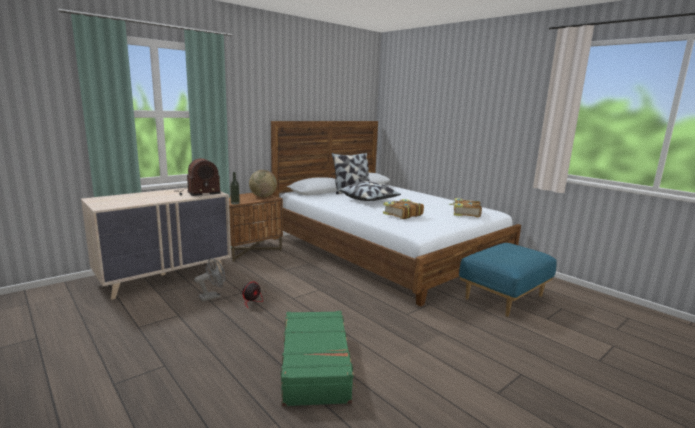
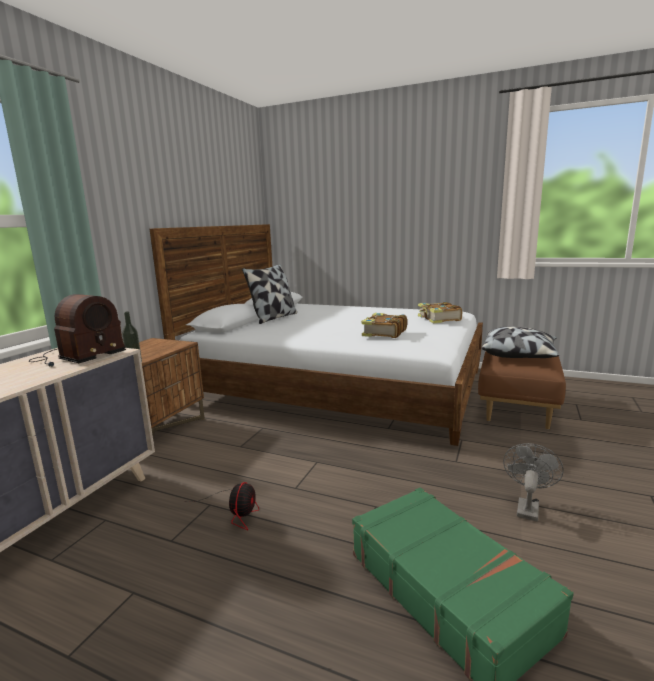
camera: 25 degrees left, 0 degrees up
grey fan [194,258,225,301] -> grey fan moved to [503,443,564,522]
globe [249,170,277,197] -> none
pillow [339,181,401,201] -> pillow moved to [482,326,560,358]
blue ottoman [459,243,557,317] -> brown ottoman [478,351,566,430]

